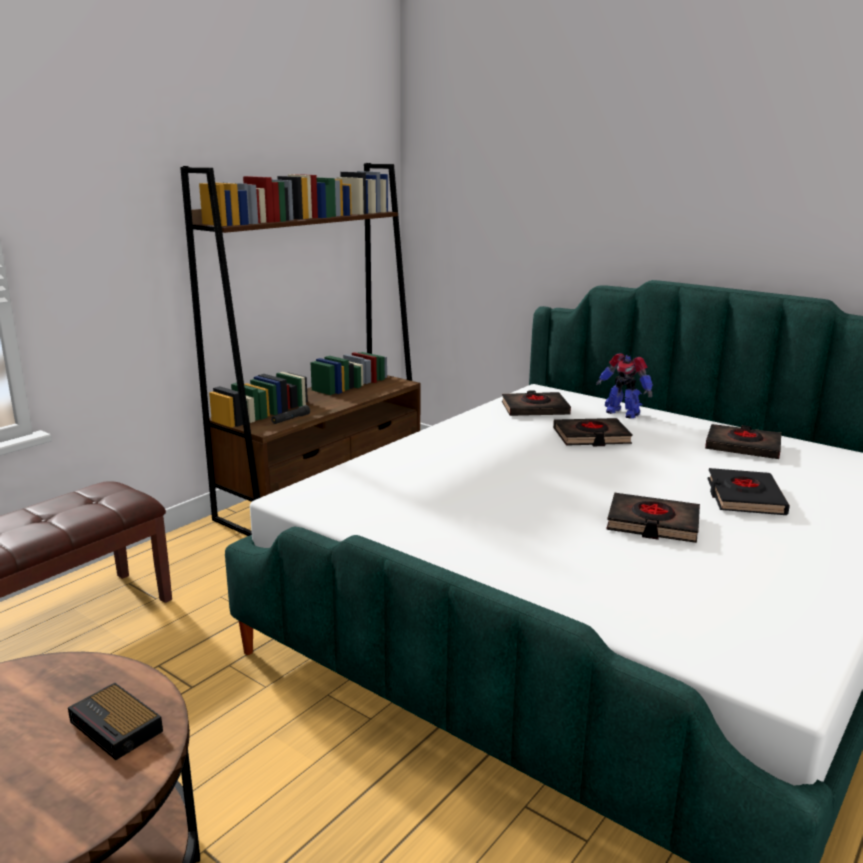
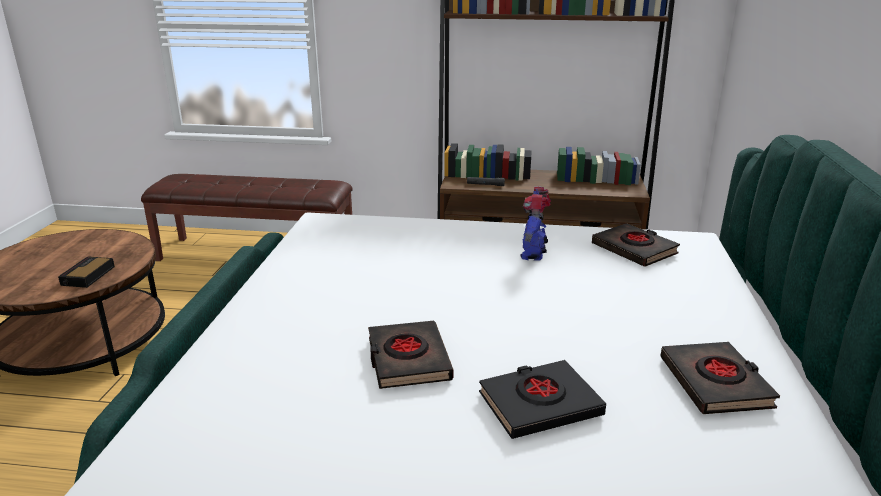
camera: 60 degrees right, 5 degrees up
black book [553,418,633,446] -> none
toy robot [596,353,653,419] -> toy robot moved to [520,187,551,260]

